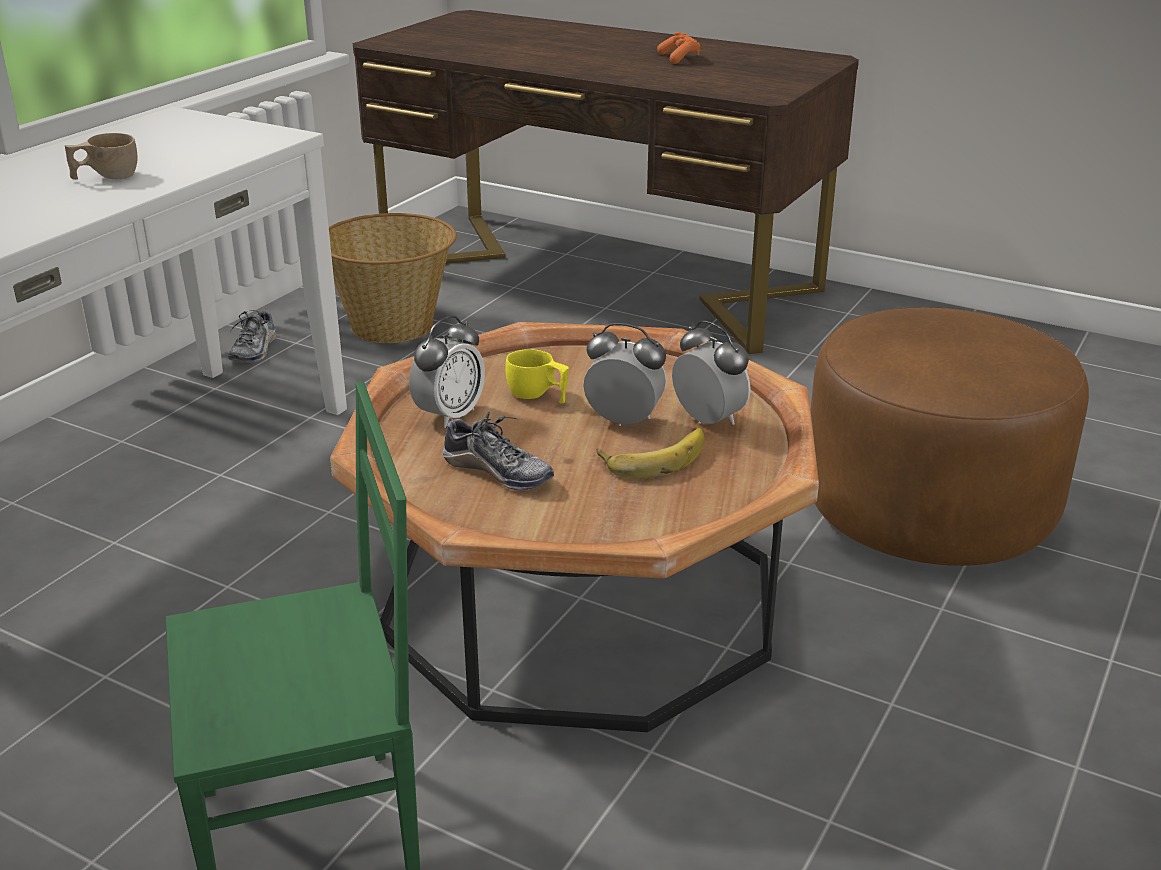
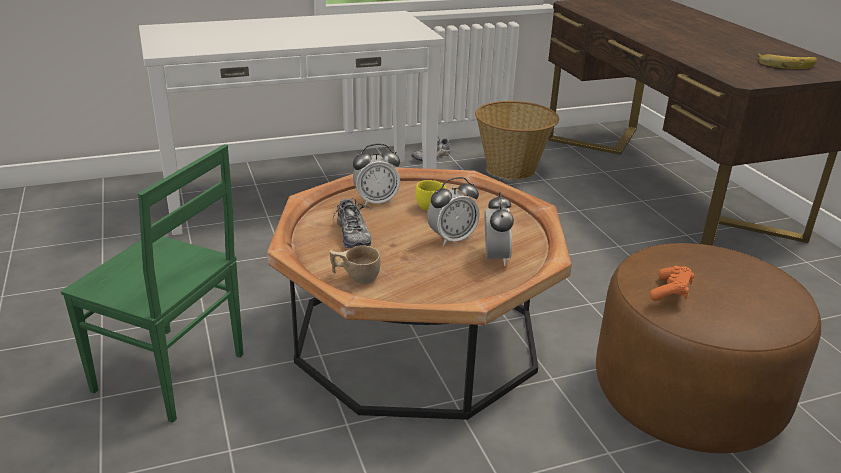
camera: 40 degrees right, 0 degrees up
beige cup [65,133,137,179] -> beige cup moved to [330,245,380,284]
alarm clock [583,323,666,426] -> alarm clock turned 90 degrees clockwise [427,177,480,246]
banana [597,428,704,479] -> banana moved to [758,53,817,69]
orange game controller [657,32,700,64] -> orange game controller moved to [649,266,694,301]

